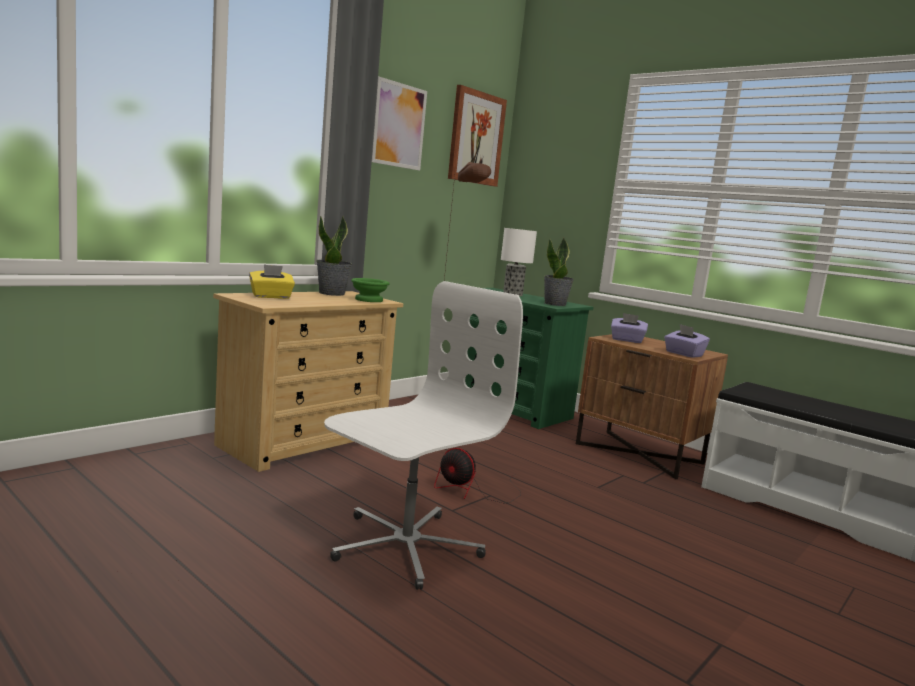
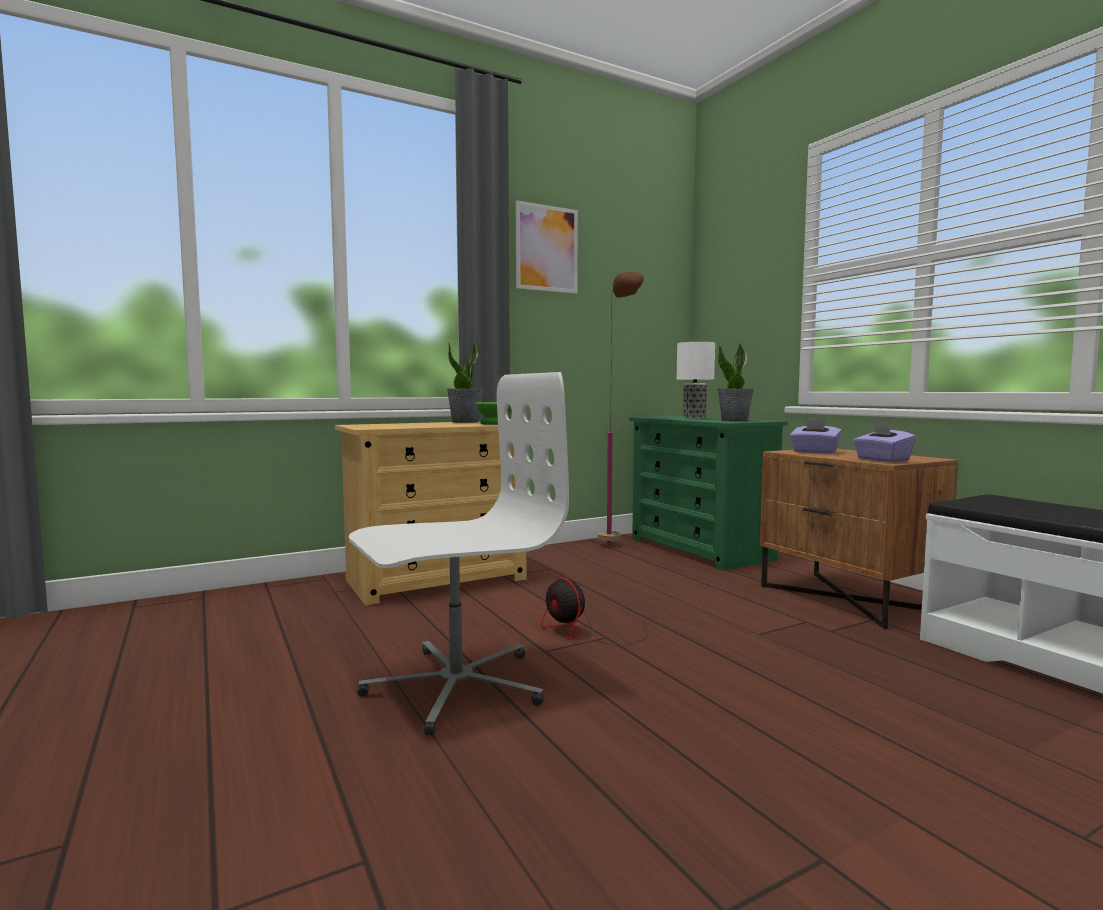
camera: 20 degrees right, 5 degrees down
yellow tissue box [249,264,295,299] -> none
picture [448,85,507,187] -> none

